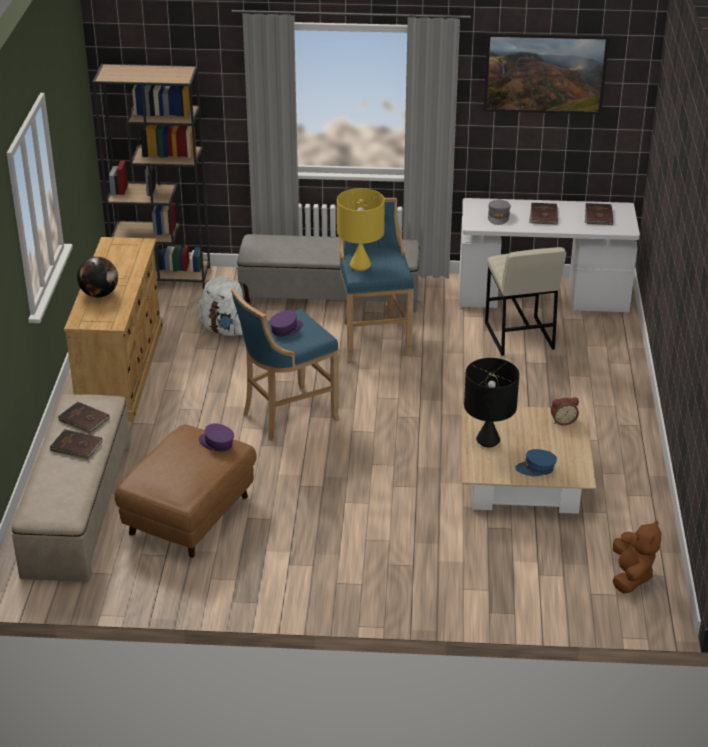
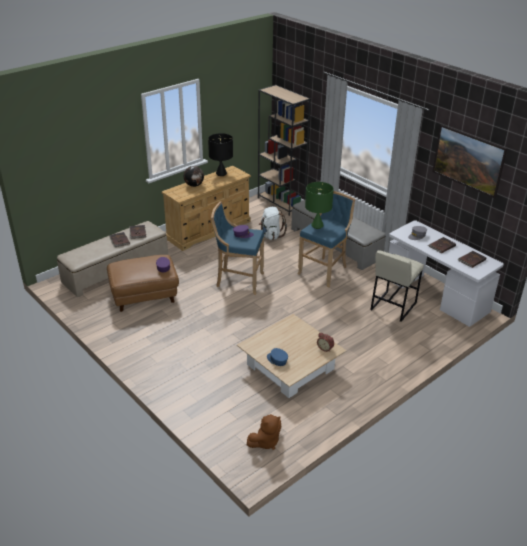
camera: 45 degrees right, 0 degrees up
yellow table lamp [337,188,385,271] -> green table lamp [305,182,334,229]
black table lamp [464,358,519,447] -> black table lamp moved to [208,133,233,176]

